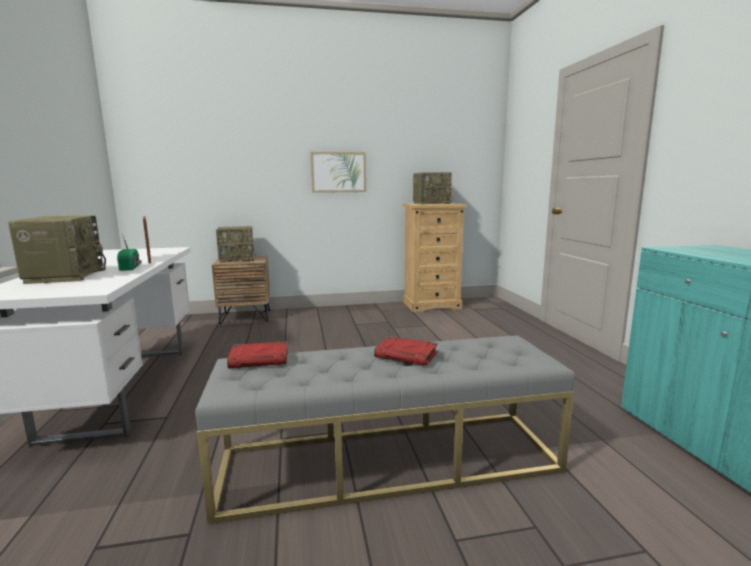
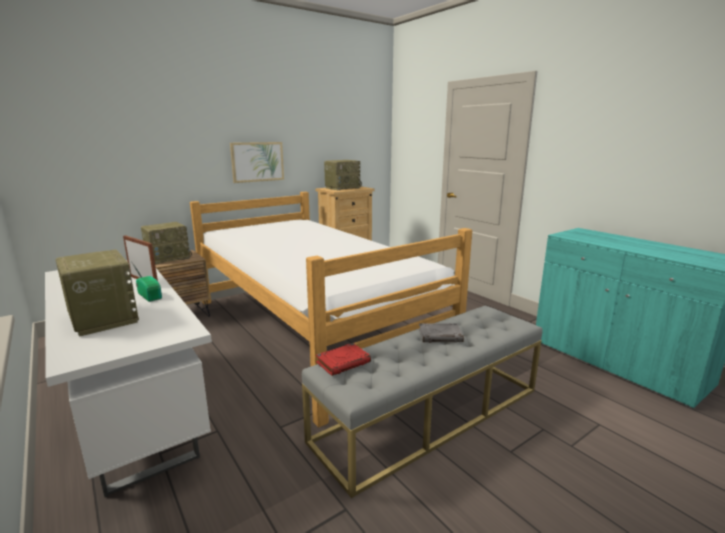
camera: 25 degrees left, 5 degrees up
red book [374,336,438,366] -> grey book [419,323,464,343]
none -> bed [190,192,472,428]

